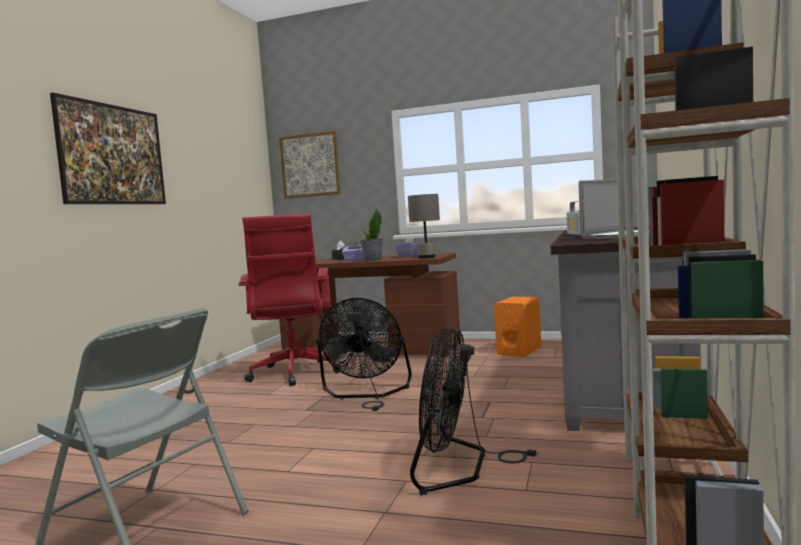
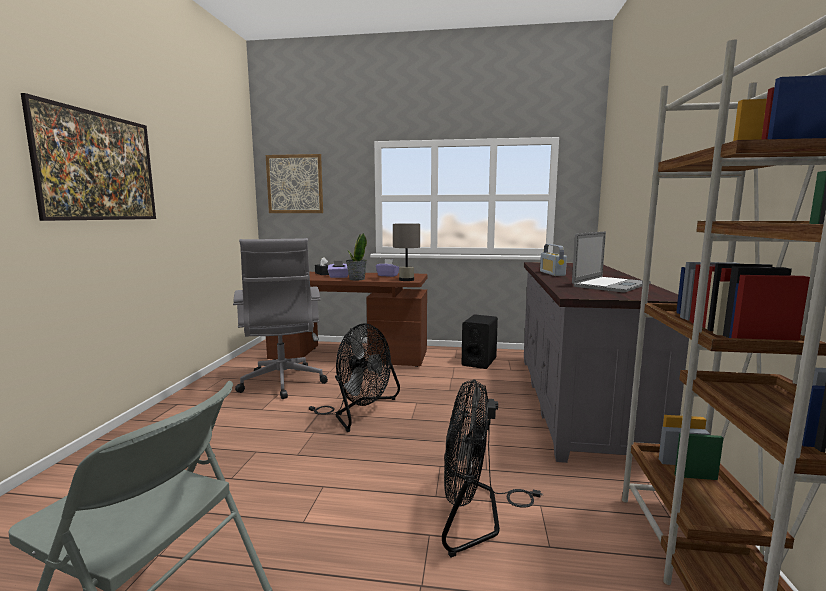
camera: 10 degrees left, 5 degrees up
red office chair [238,213,341,386] -> grey office chair [233,238,328,399]
black fan [316,298,412,411] -> black fan turned 120 degrees clockwise [309,323,400,432]
orange speaker [494,297,541,357] -> black speaker [462,314,498,369]

